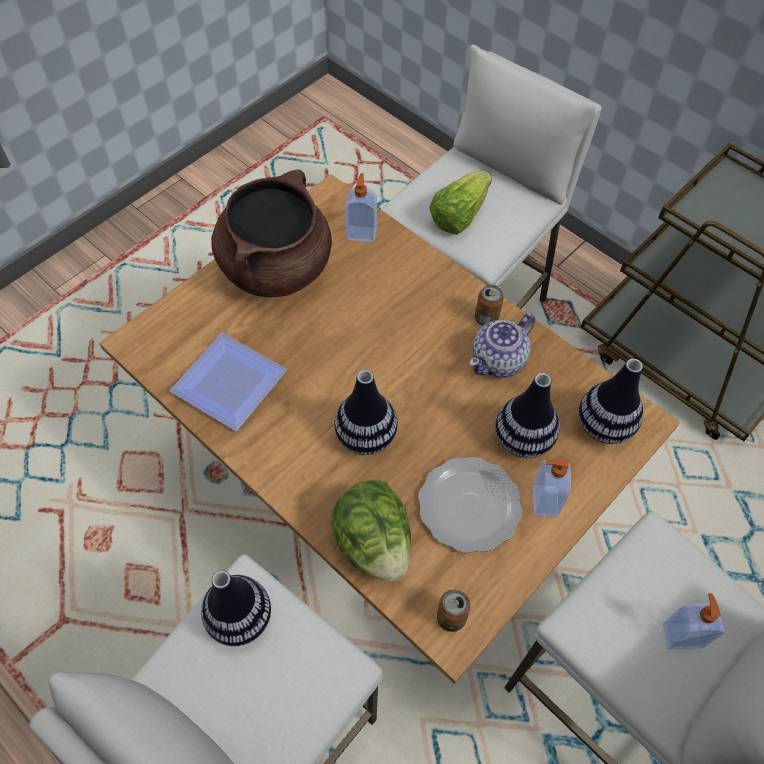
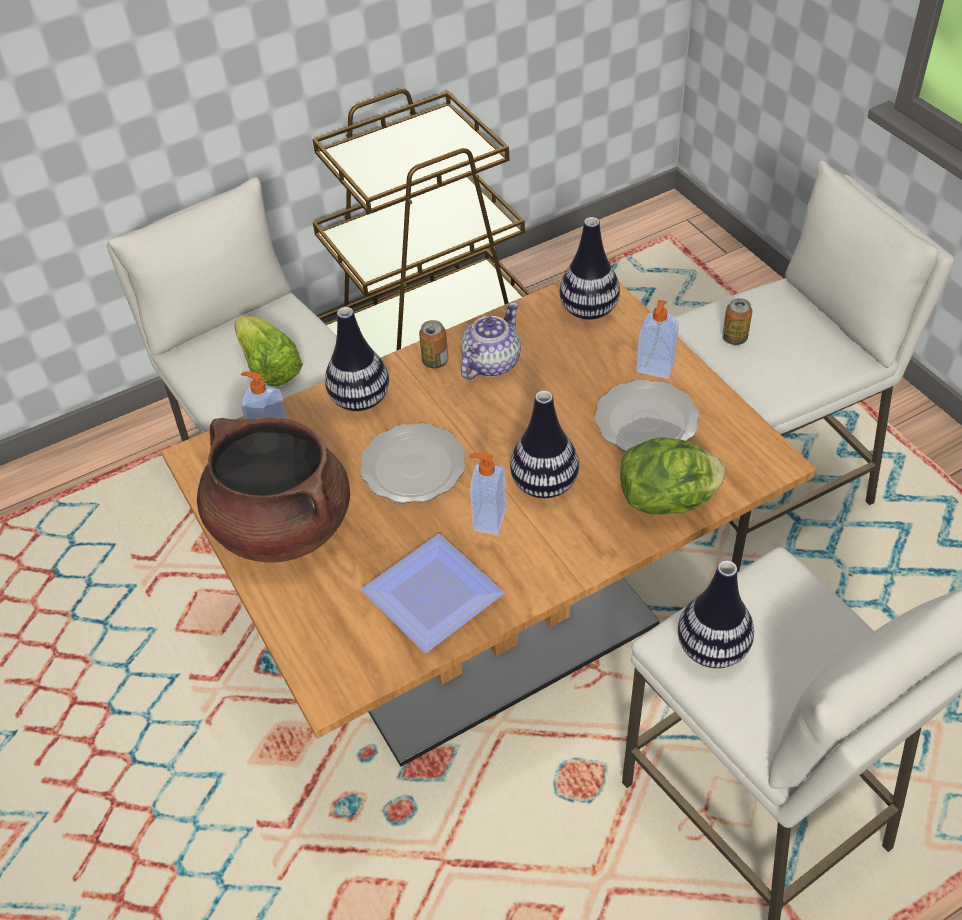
camera: 70 degrees left, 10 degrees down
can [437,590,471,632] -> can moved to [722,298,752,345]
teapot [469,313,535,378] -> teapot turned 120 degrees counterclockwise [461,302,521,380]
vase [495,373,560,458] -> vase moved to [325,307,389,411]
soap dispenser [663,593,724,649] -> soap dispenser moved to [469,453,507,535]
none -> plate [360,423,466,504]

